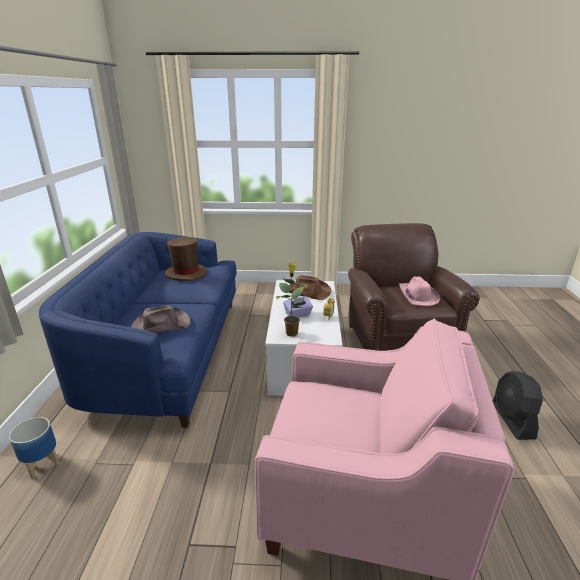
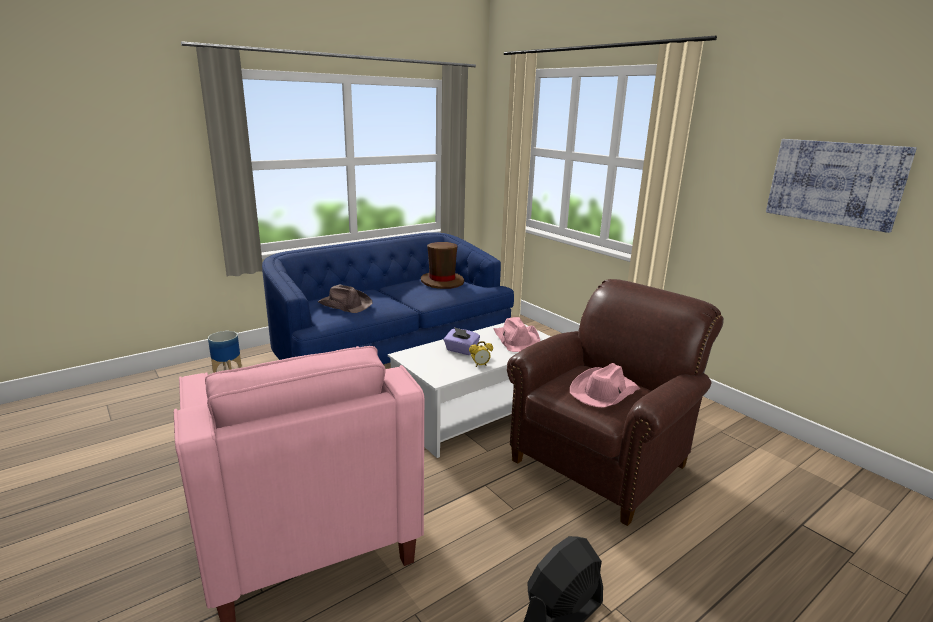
camera: 50 degrees right, 5 degrees down
potted plant [276,263,308,337] -> none
brown hat [289,275,332,300] -> pink hat [494,317,540,352]
none -> picture [766,139,917,233]

